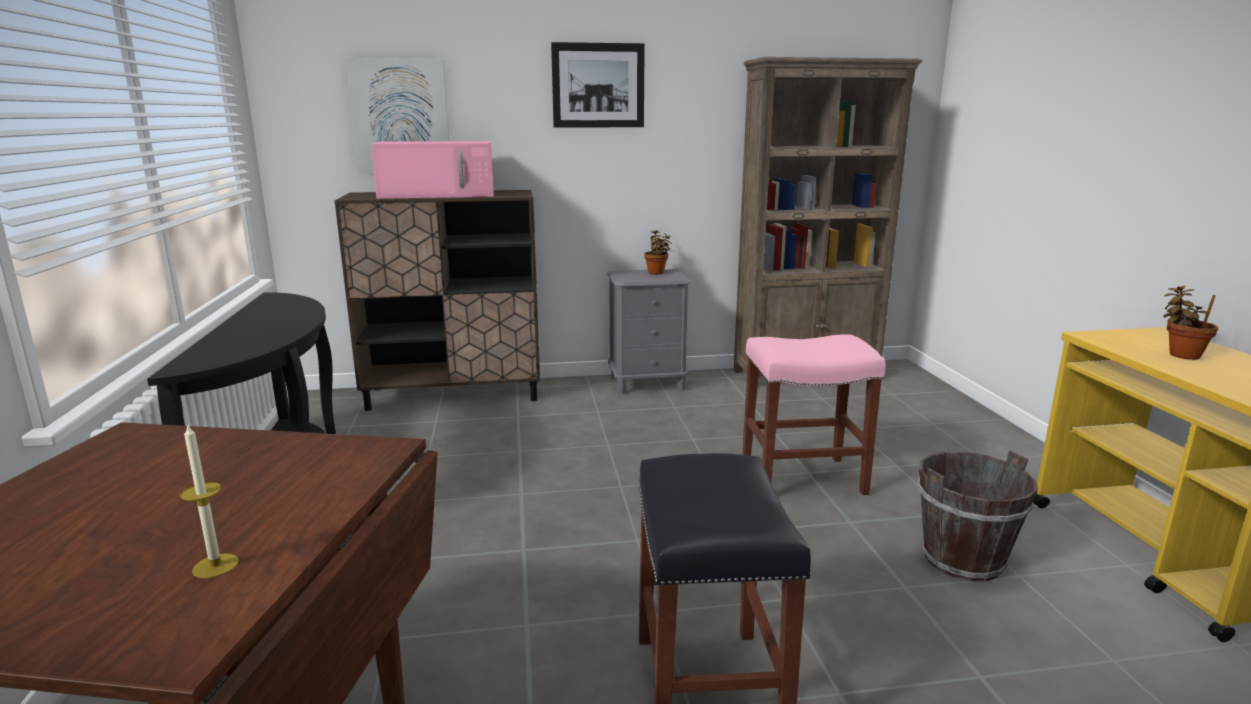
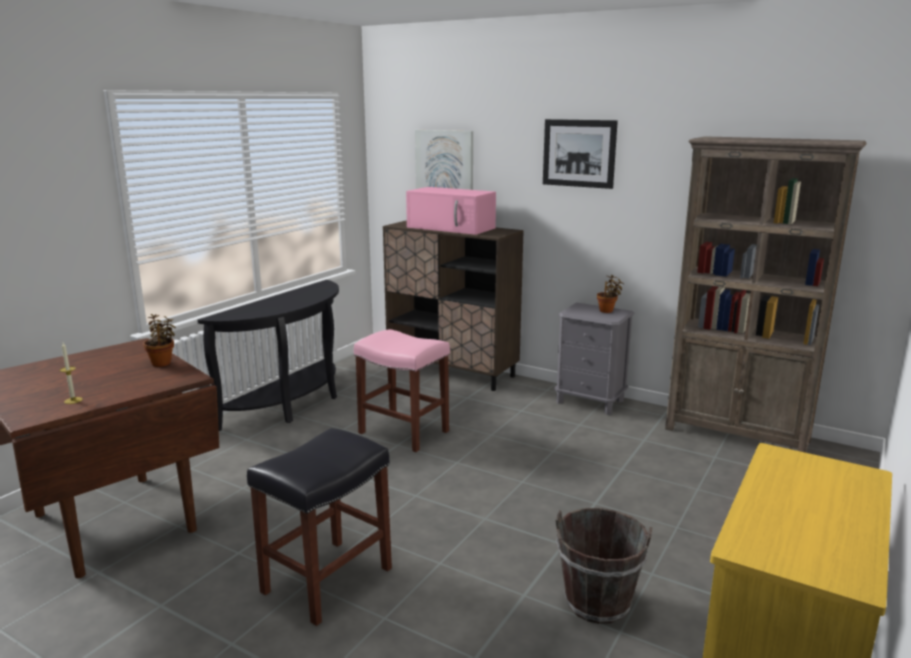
camera: 40 degrees right, 0 degrees up
pink stool [742,334,886,495] -> pink stool moved to [354,329,450,452]
potted plant [1163,286,1218,360] -> potted plant moved to [143,314,176,367]

